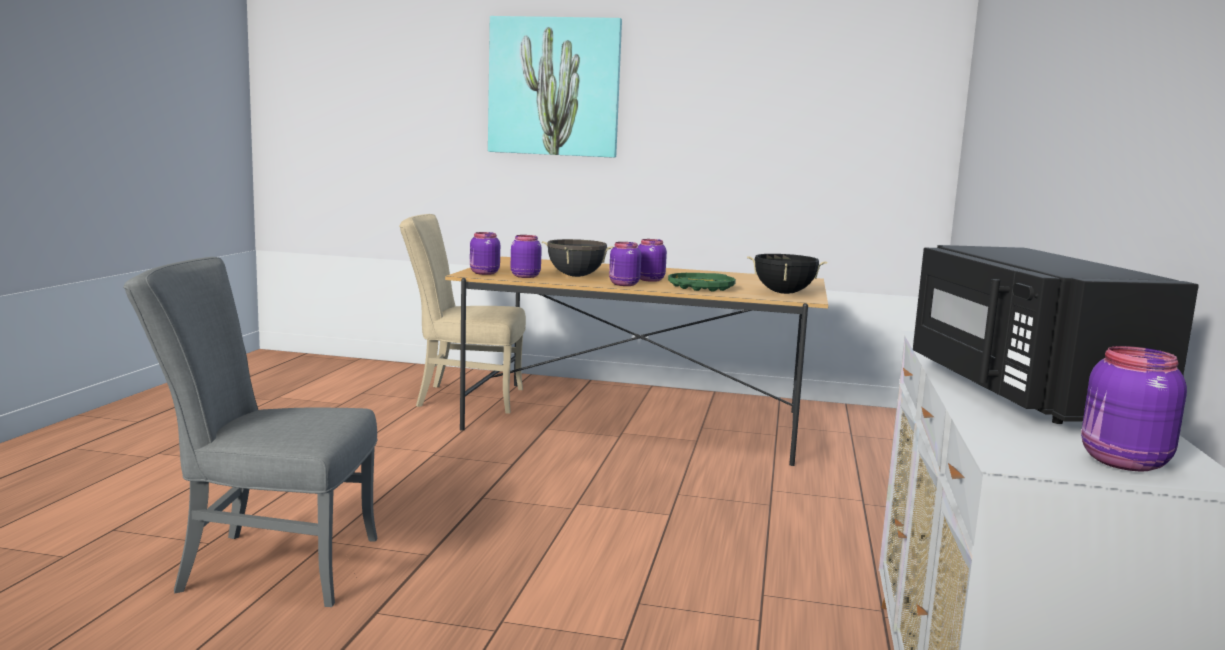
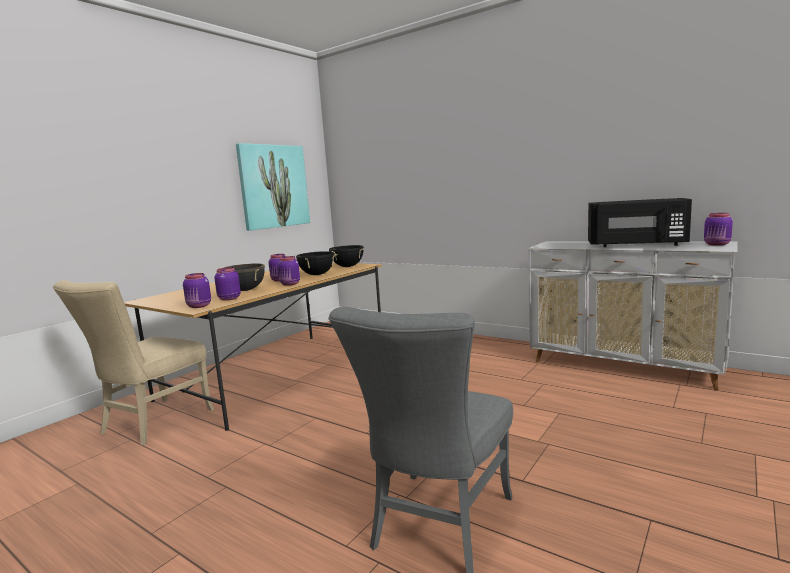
camera: 65 degrees left, 0 degrees up
picture [488,16,622,158] -> picture moved to [236,143,310,231]
green tray [668,273,736,292] -> black cooking pot [294,251,338,275]

